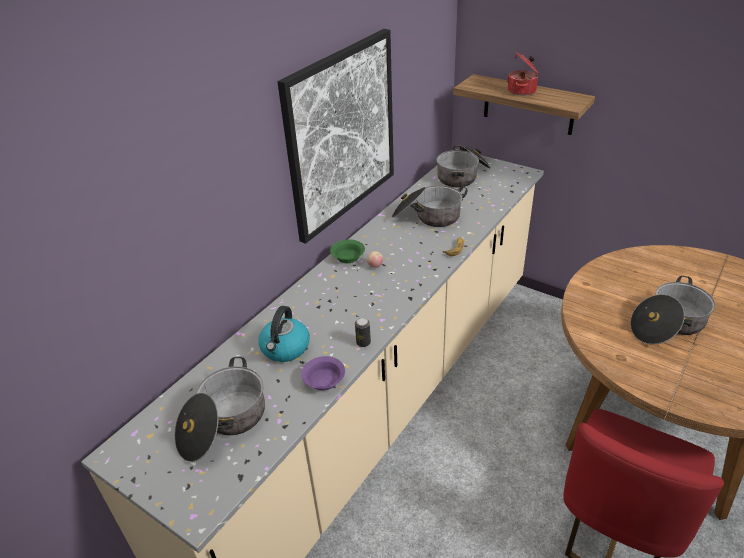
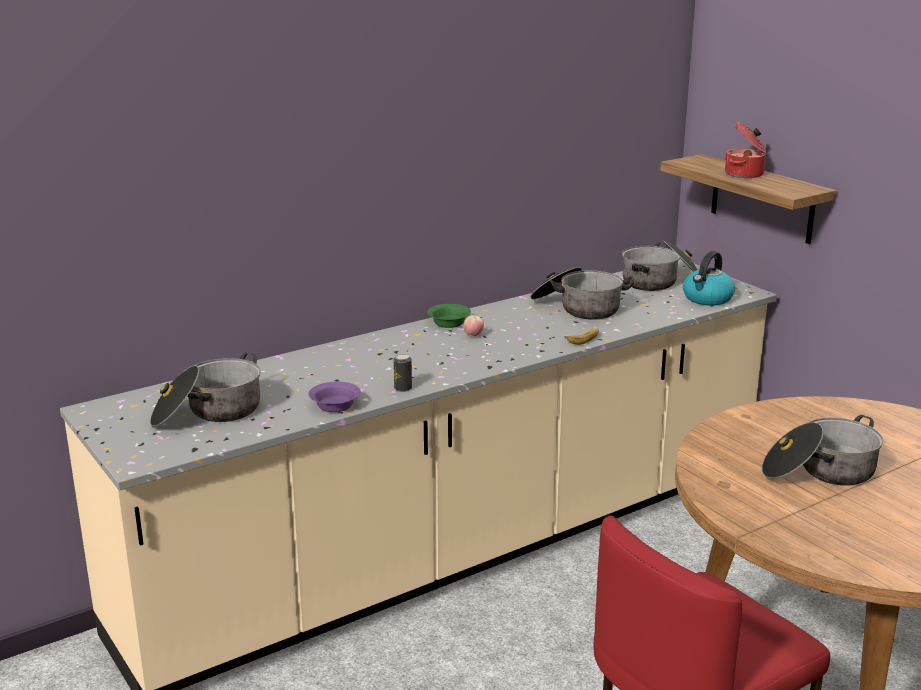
camera: 20 degrees right, 15 degrees down
kettle [258,306,310,362] -> kettle moved to [683,251,735,306]
picture [278,29,394,244] -> none

